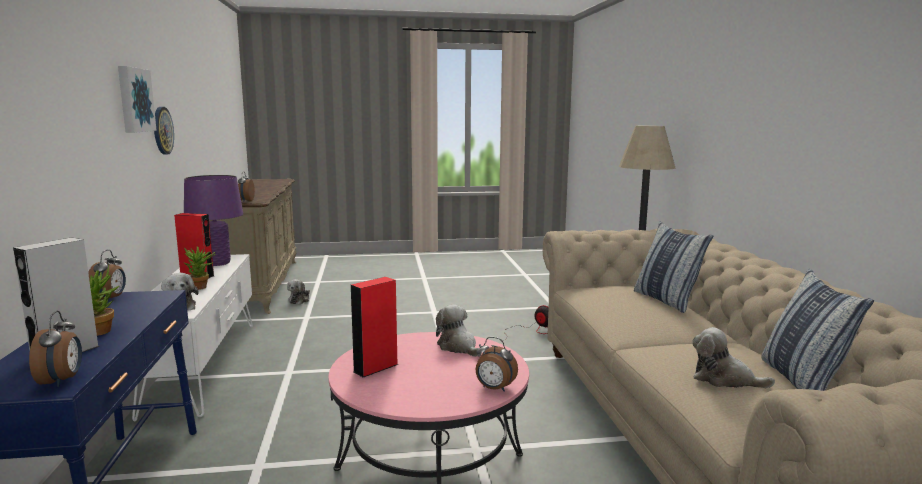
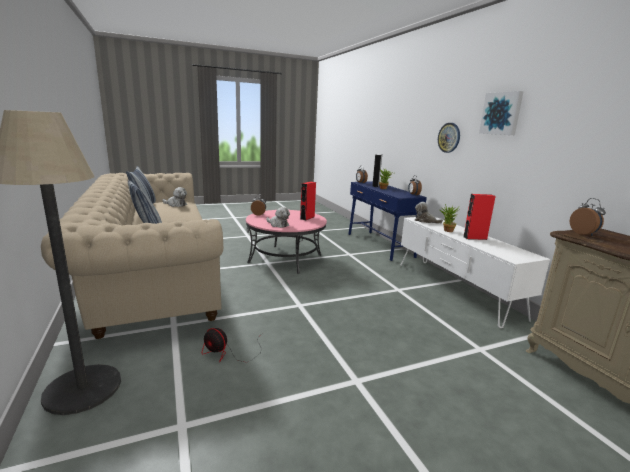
camera: 165 degrees right, 5 degrees up
wall clock [154,107,174,155] -> wall clock moved to [438,123,460,153]
purple table lamp [184,175,243,266] -> none
plush toy [287,279,310,304] -> none

